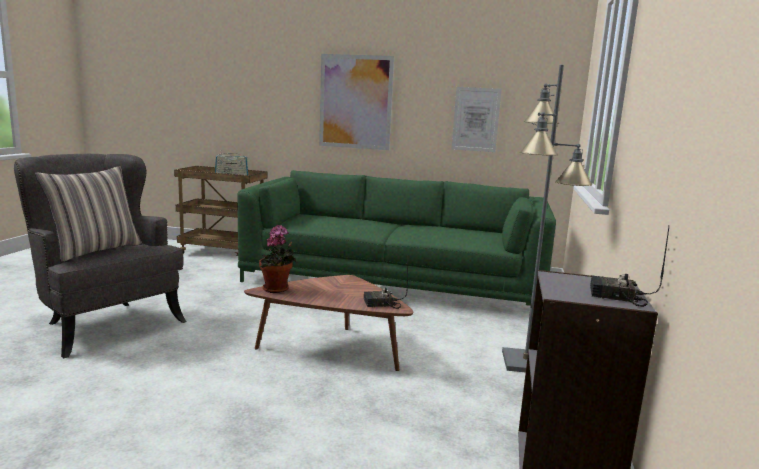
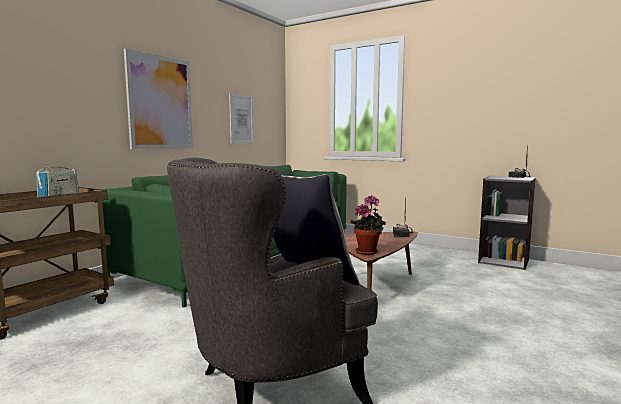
camera: 70 degrees left, 5 degrees down
grey floor lamp [502,65,592,372] -> none

